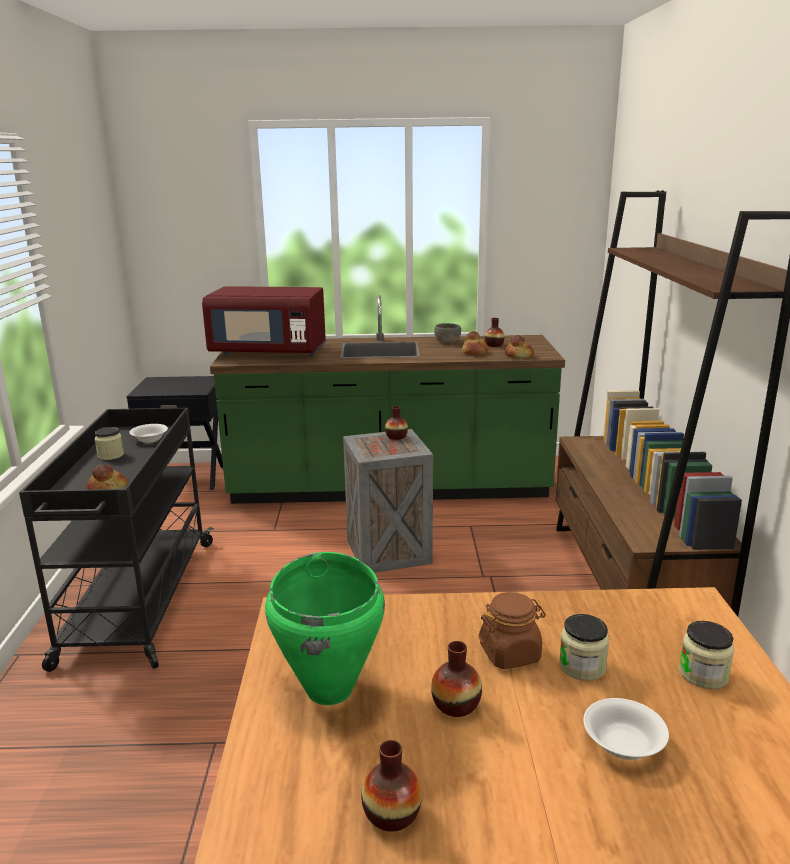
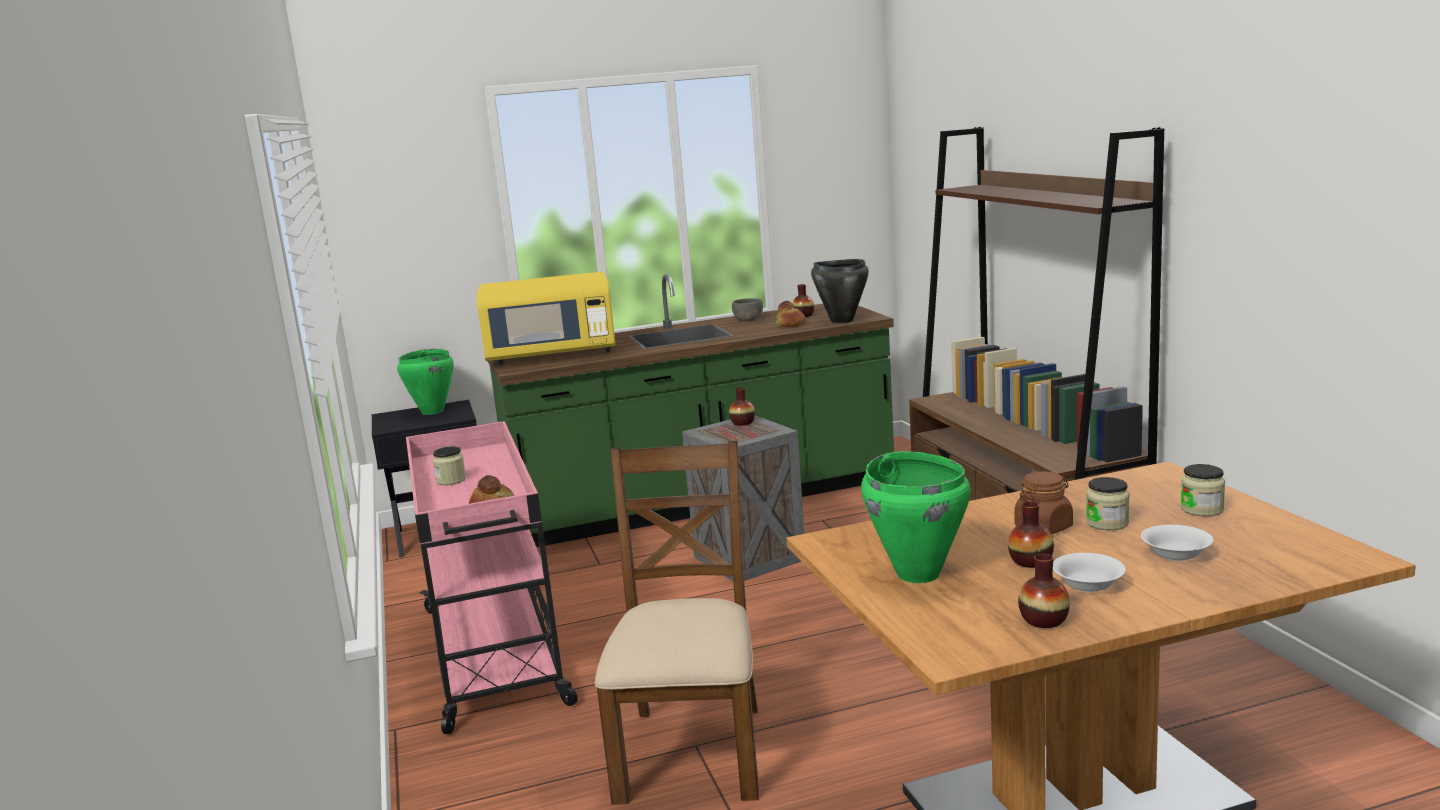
camera: 15 degrees left, 5 degrees down
black cart [19,408,214,672] -> pink cart [406,421,578,734]
white bowl [129,424,168,443] -> white bowl moved to [1053,553,1126,592]
red microwave [202,286,326,356] -> yellow microwave [476,272,616,364]
bread [505,335,534,358] -> black cooking pot [811,259,869,323]
none -> green cooking pot [397,349,454,415]
none -> brown chair [595,441,759,805]

